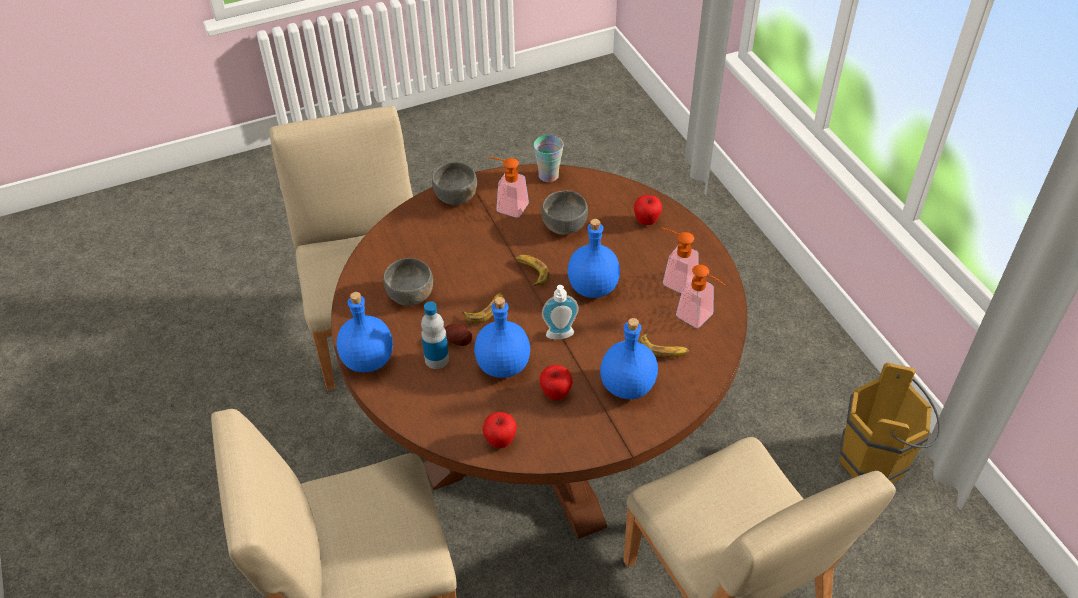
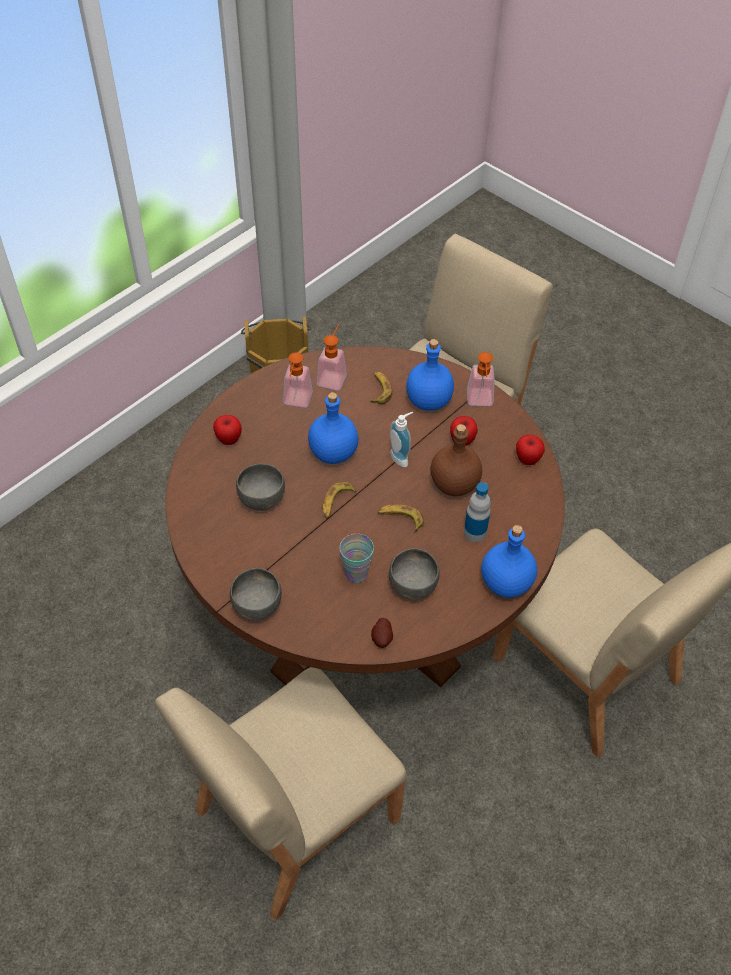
camera: 115 degrees left, 5 degrees up
potato [445,324,472,346] -> potato moved to [371,618,393,648]
blue bottle [474,297,530,378] -> brown bottle [431,424,482,496]
soap dispenser [487,157,529,218] -> soap dispenser moved to [467,352,495,406]
cup [534,135,563,182] -> cup moved to [340,534,374,583]

